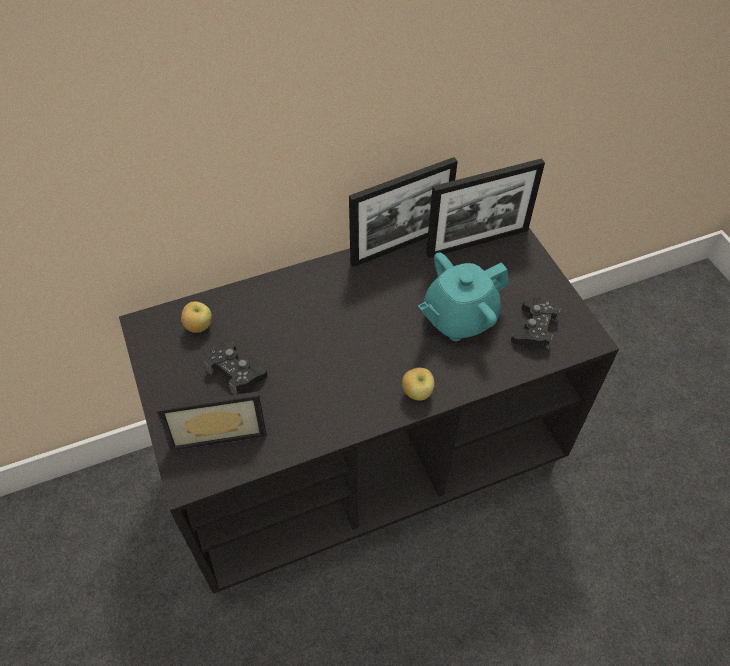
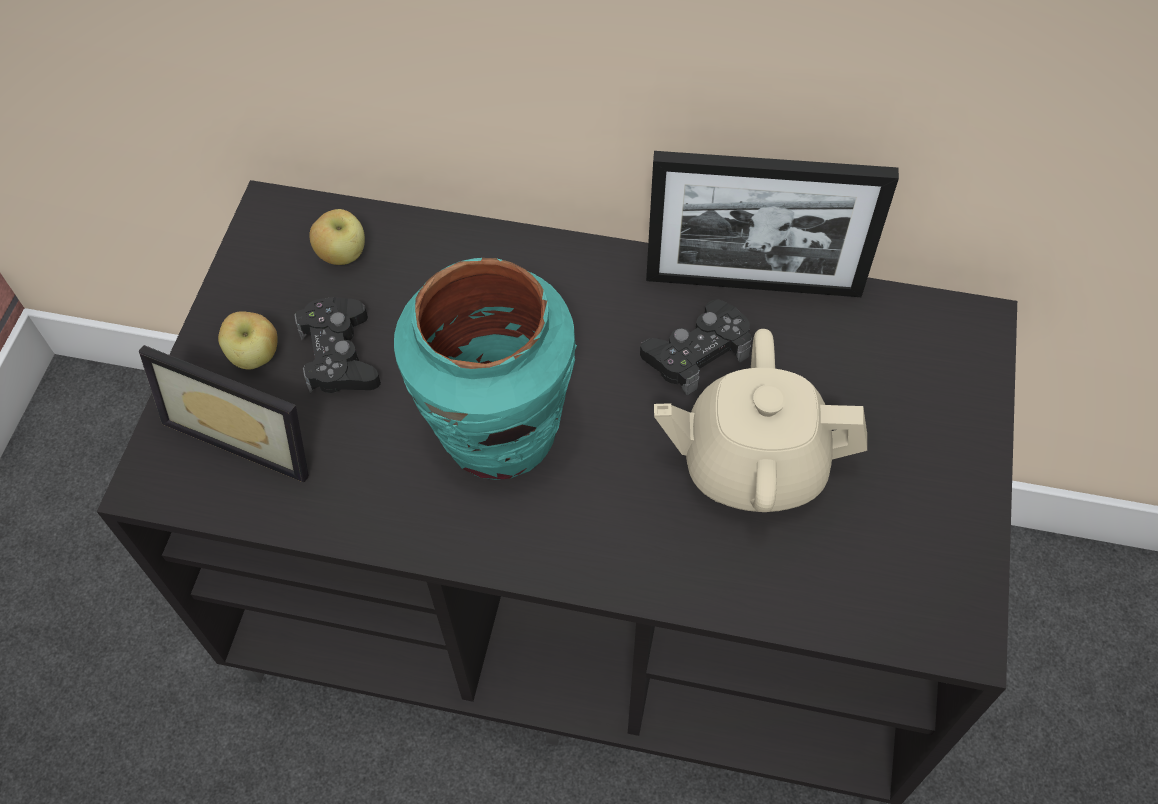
camera: 35 degrees right, 5 degrees up
apple [402,368,435,401] -> apple moved to [218,311,278,370]
turquoise teapot [418,252,509,341] -> beige teapot [654,329,867,512]
picture frame [426,158,545,258] -> none
black game controller [511,298,561,350] -> black game controller moved to [640,299,752,395]
none -> turquoise vase [394,258,577,480]

